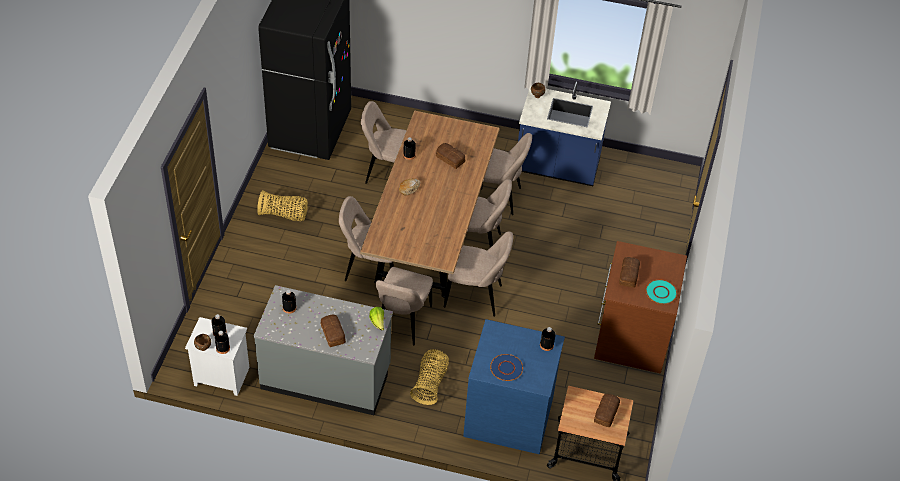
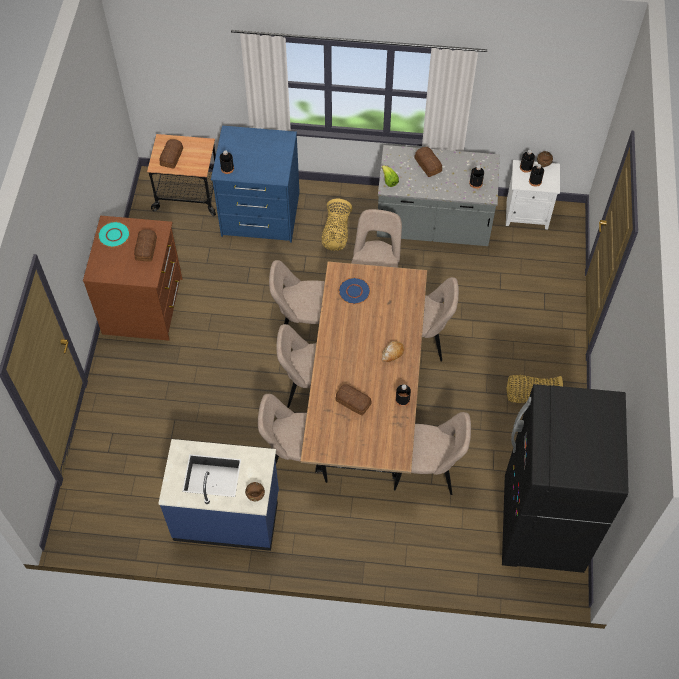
camera: 175 degrees right, 10 degrees up
blue plate [490,354,523,381] -> blue plate moved to [339,277,370,304]

